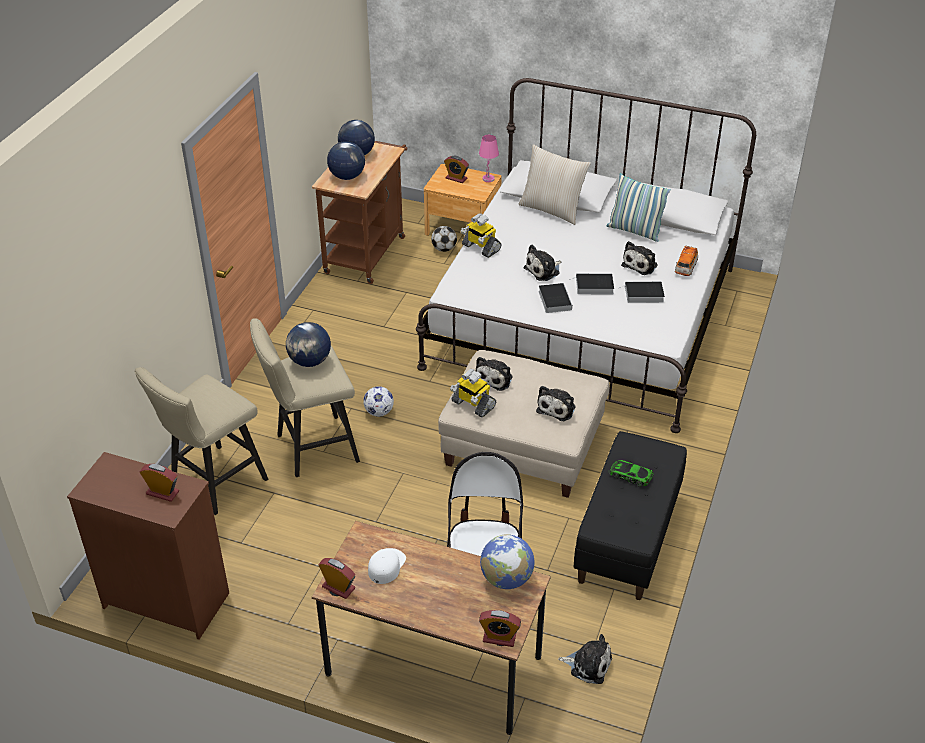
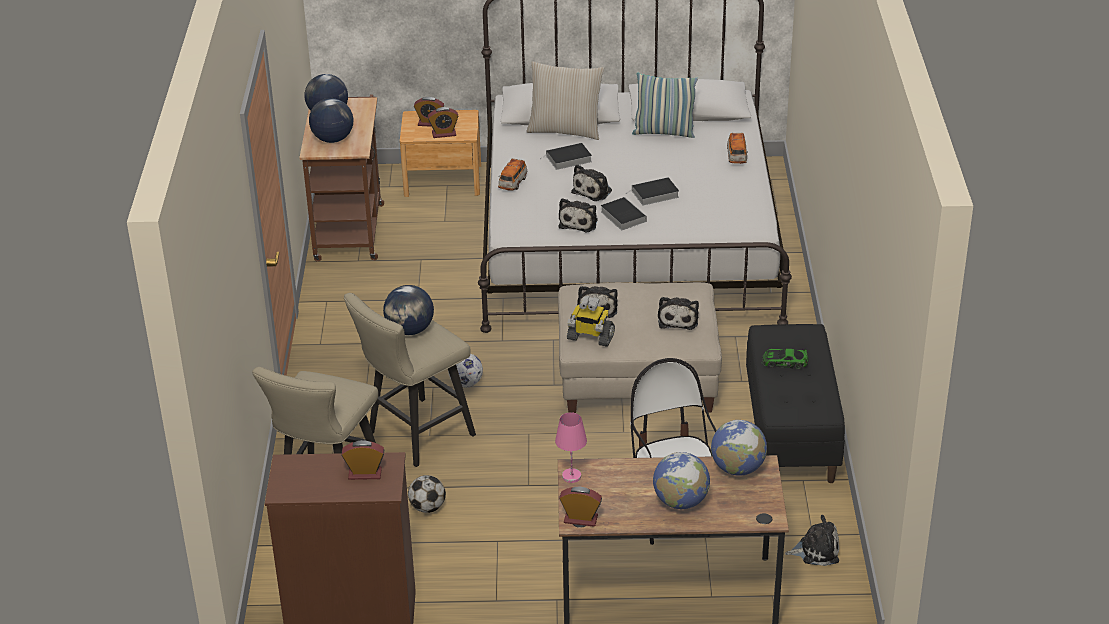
camera: 20 degrees left, 5 degrees down
white cap [368,548,406,584] -> none
football [431,226,457,252] -> football moved to [408,475,446,513]
toy robot [461,213,501,258] -> toy car [498,158,527,191]
pink table lamp [479,135,499,182] -> pink table lamp moved to [555,412,587,483]
alarm clock [479,610,521,647] -> alarm clock moved to [428,107,458,138]
book [619,281,665,303] -> book moved to [540,143,592,170]
plush toy [621,241,658,275] -> plush toy moved to [559,198,597,232]
none -> globe [653,452,710,509]

